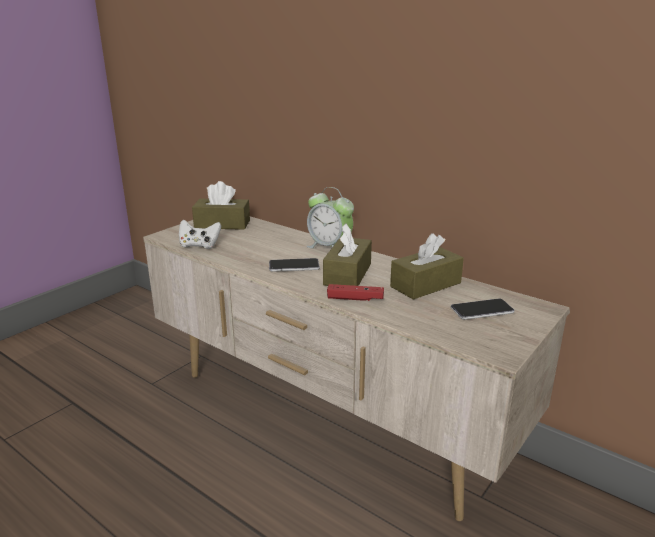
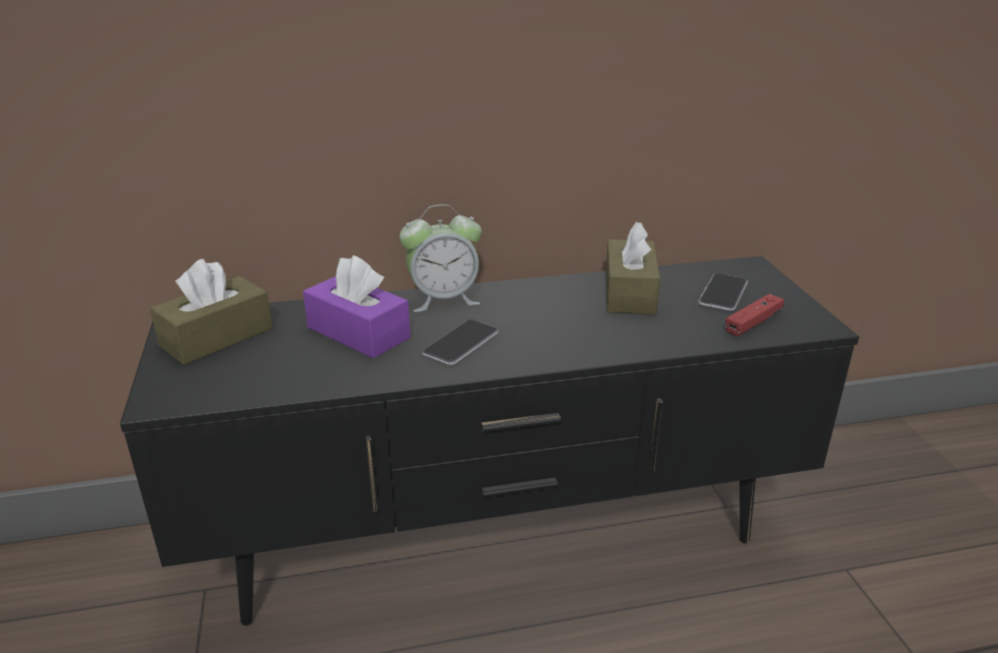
camera: 50 degrees left, 5 degrees up
beige tv stand [143,217,570,521] -> black tv stand [120,256,859,626]
white game controller [179,220,222,249] -> none
brown tissue box [323,224,372,286] -> none
red game controller [327,284,384,301] -> red game controller moved to [725,294,784,336]
none -> purple tissue box [303,255,411,359]

